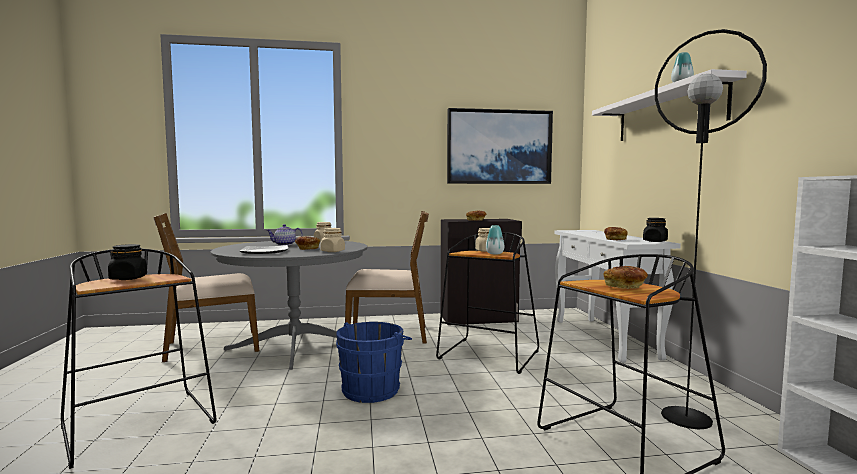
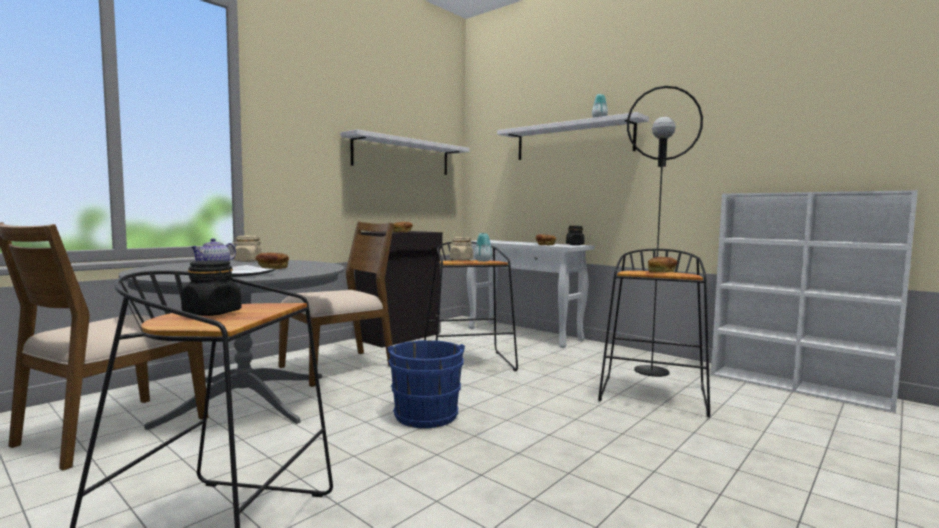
camera: 40 degrees left, 0 degrees up
beige jar [320,228,345,252] -> none
picture [447,108,553,184] -> white shelf [341,129,470,175]

